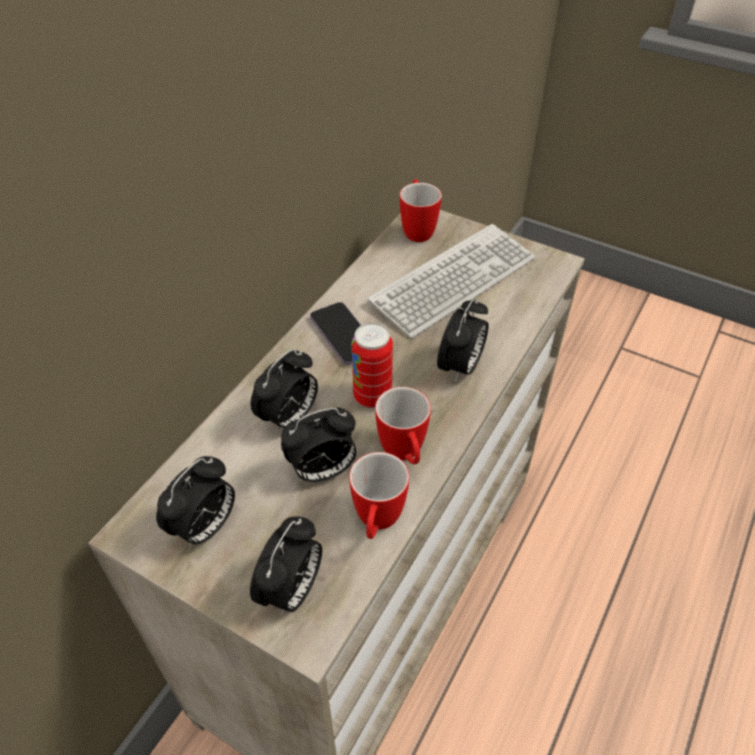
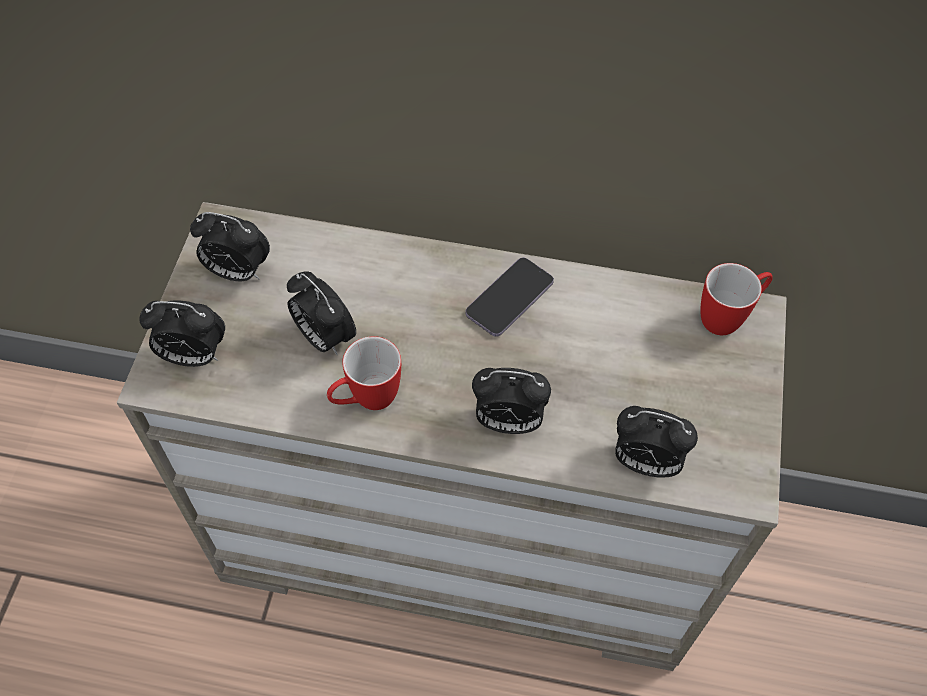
camera: 70 degrees right, 10 degrees up
alarm clock [251,349,318,434] -> alarm clock moved to [615,406,698,478]
mug [349,452,409,539] -> none
can [352,323,393,408] -> none
keyboard [367,224,535,338] -> none

